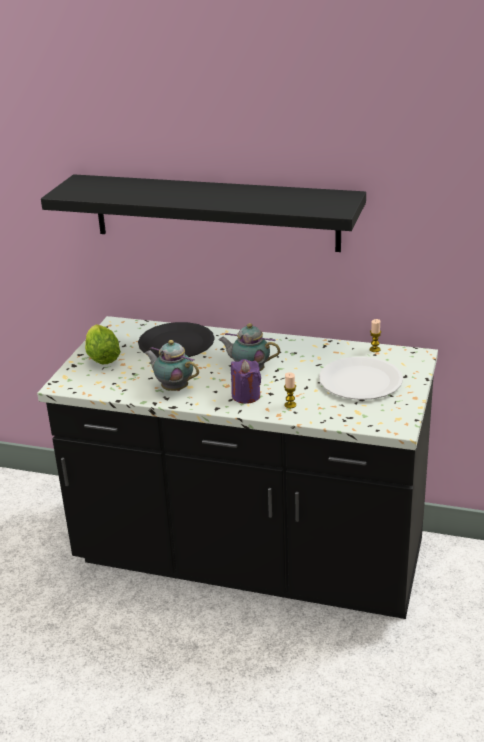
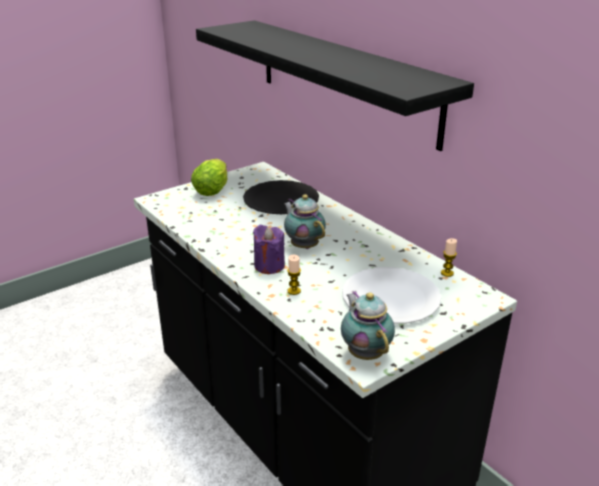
camera: 35 degrees right, 0 degrees up
teapot [145,340,199,391] -> teapot moved to [341,291,395,360]

